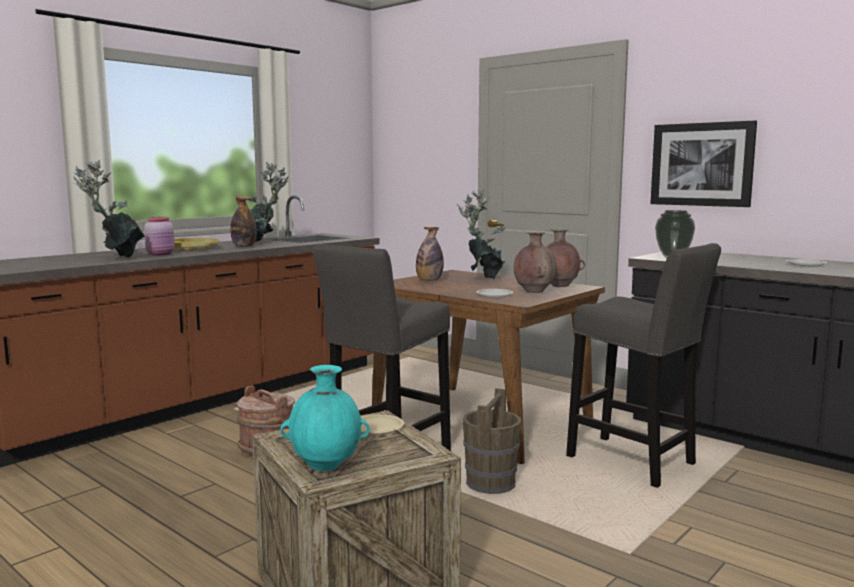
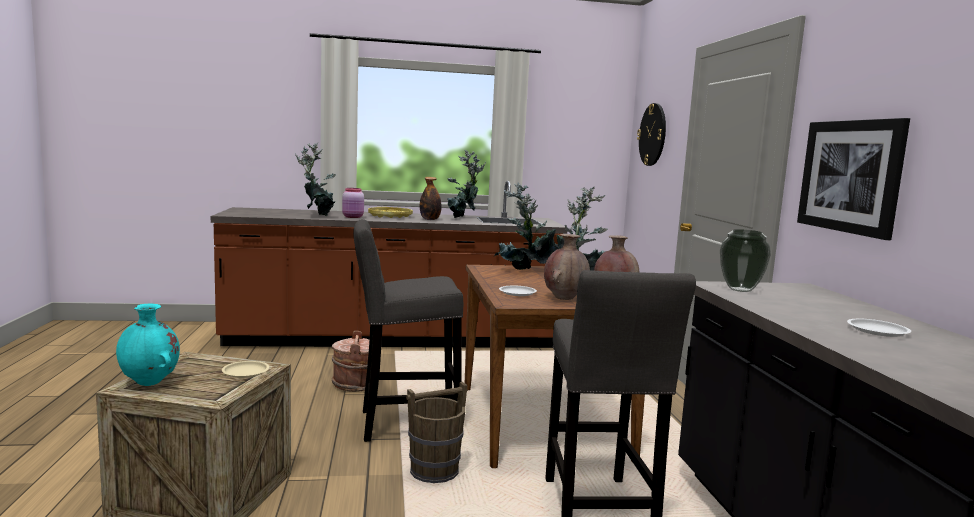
camera: 40 degrees right, 0 degrees up
bottle [416,227,444,281] -> potted plant [493,182,558,270]
none -> wall clock [637,103,666,166]

